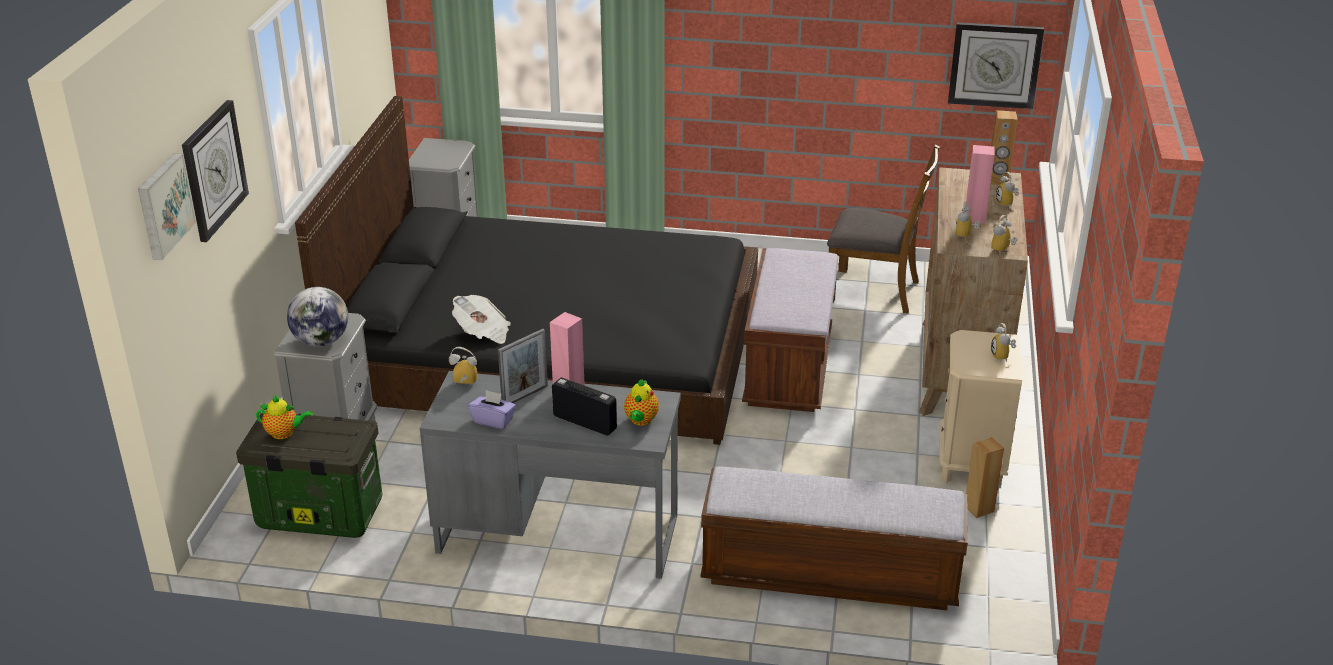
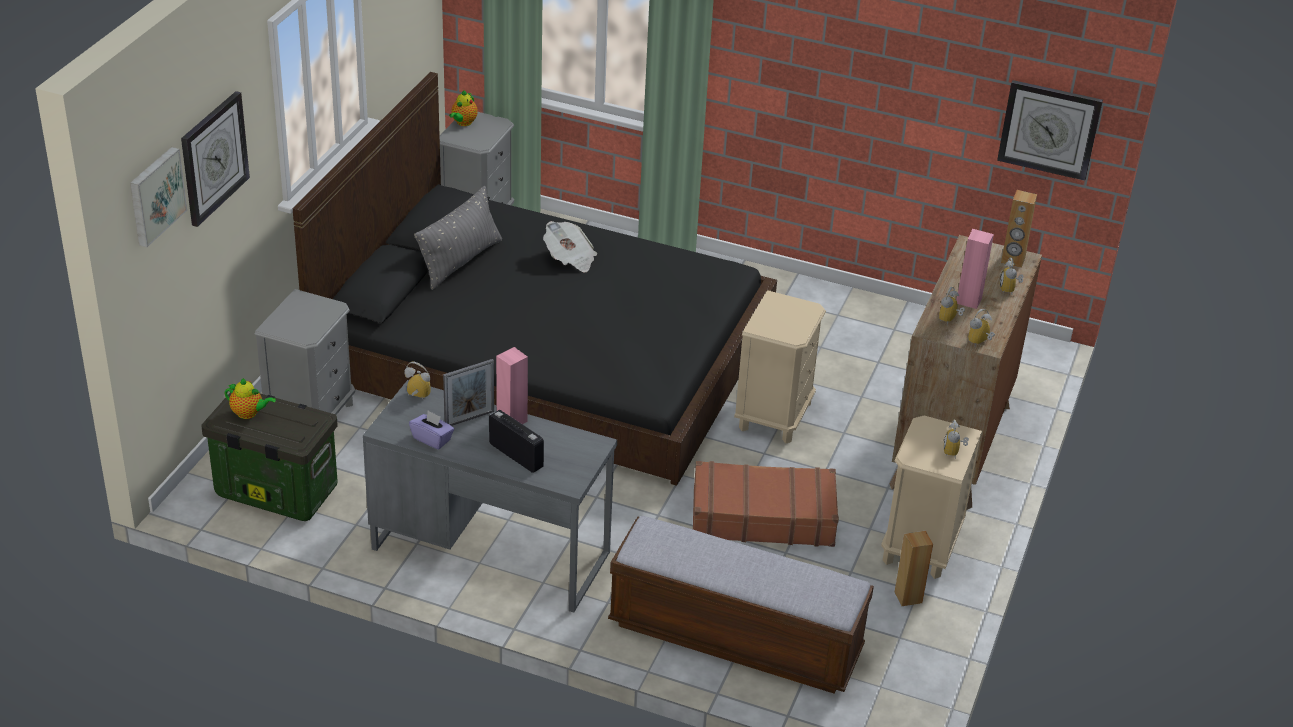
camera: 10 degrees right, 5 degrees up
globe [287,287,348,347] -> none
newspaper [452,295,510,344] -> newspaper moved to [543,221,597,272]
teapot [624,379,659,426] -> teapot moved to [449,90,478,126]
brown bench [742,248,838,412] -> beige nightstand [734,290,826,444]
brown chair [827,145,940,314] -> none
none -> grey pillow [414,186,502,290]
none -> brown suitcase [693,461,839,547]

